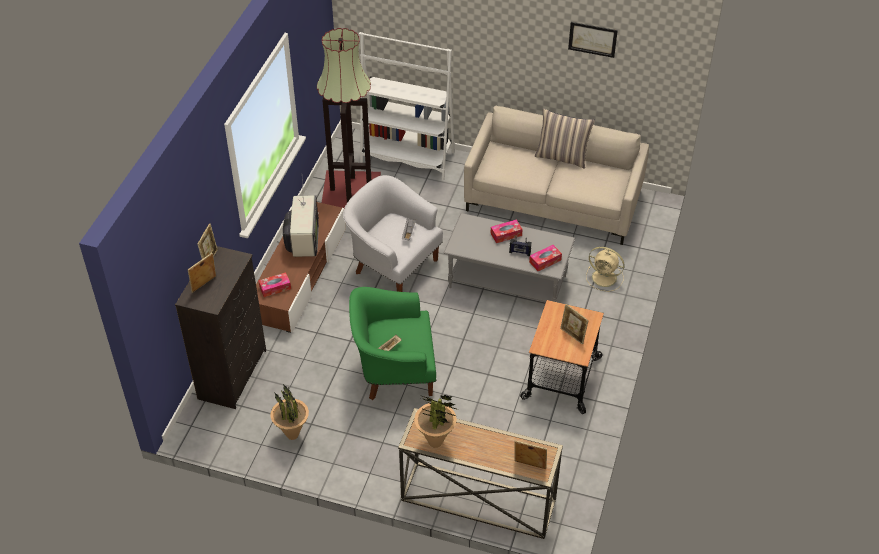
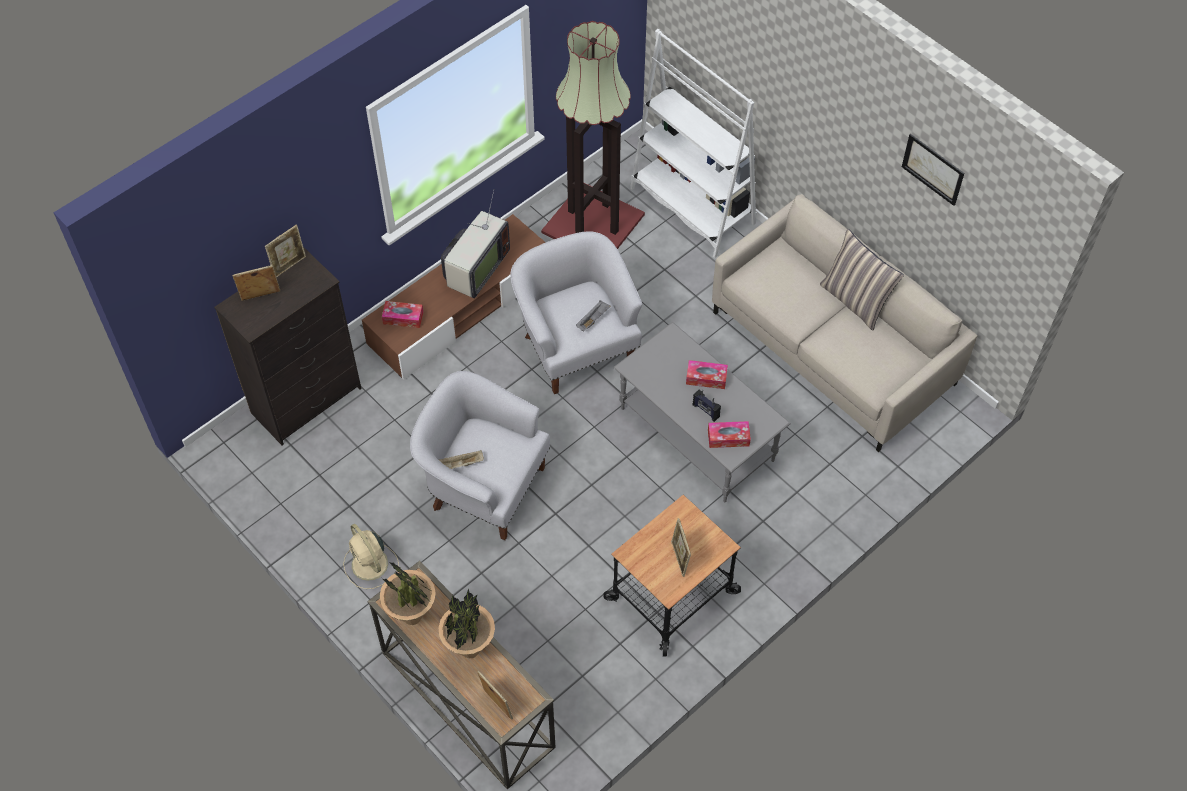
camera: 30 degrees right, 10 degrees up
potted plant [270,384,309,440] -> potted plant moved to [439,588,495,658]
green armchair [349,287,436,400] -> white armchair [410,371,550,540]
beige fan [586,247,625,292] -> beige fan moved to [343,524,399,589]

